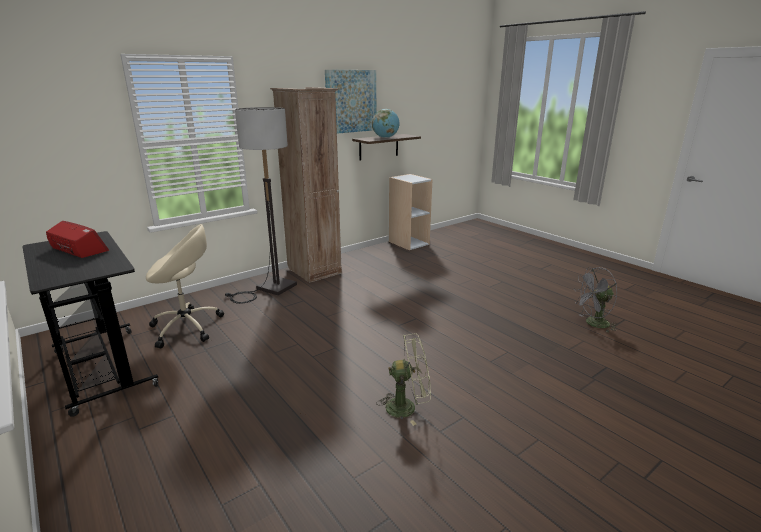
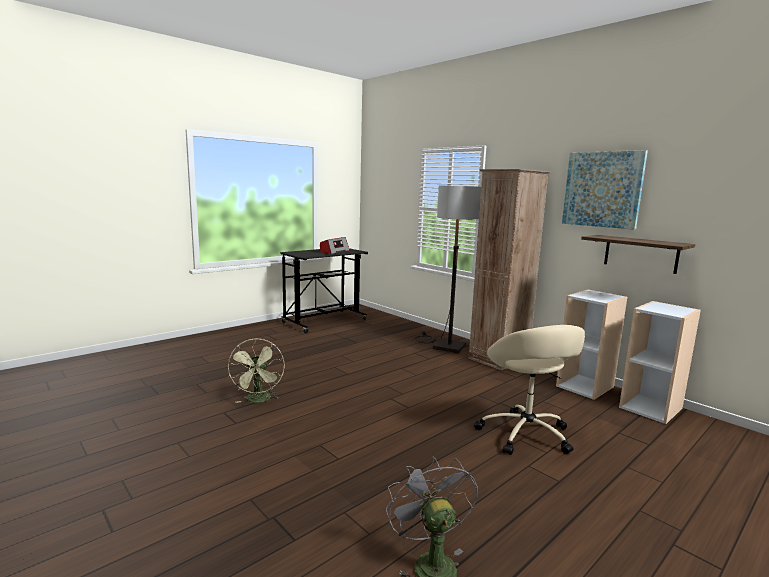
camera: 85 degrees right, 10 degrees down
beige office chair [146,224,224,348] -> beige office chair moved to [474,325,585,455]
globe [372,109,400,138] -> none
none -> bookcase [556,290,627,400]

